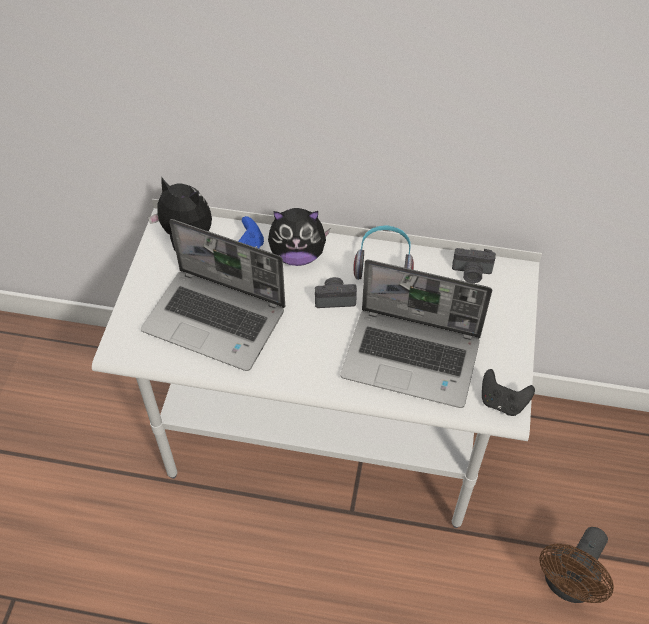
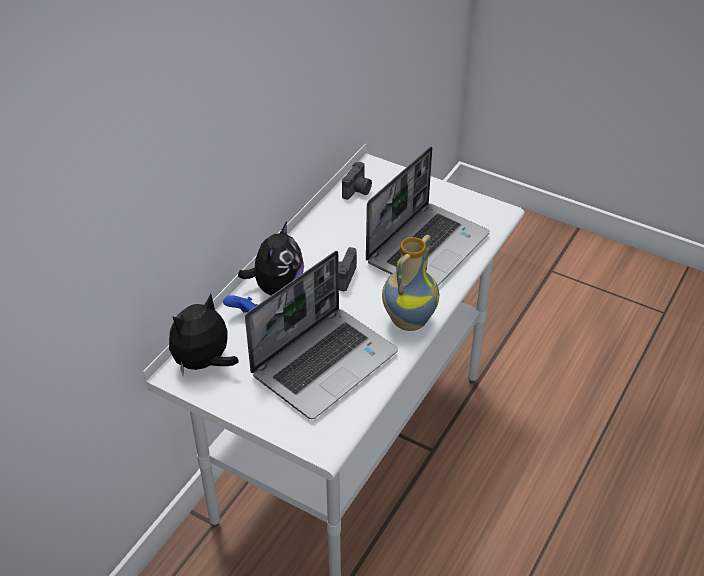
camera: 70 degrees left, 10 degrees down
headphones [353,226,414,280] -> none
black game controller [482,369,535,416] -> none
brown fan [539,527,614,603] -> none
none -> vase [382,235,439,331]

